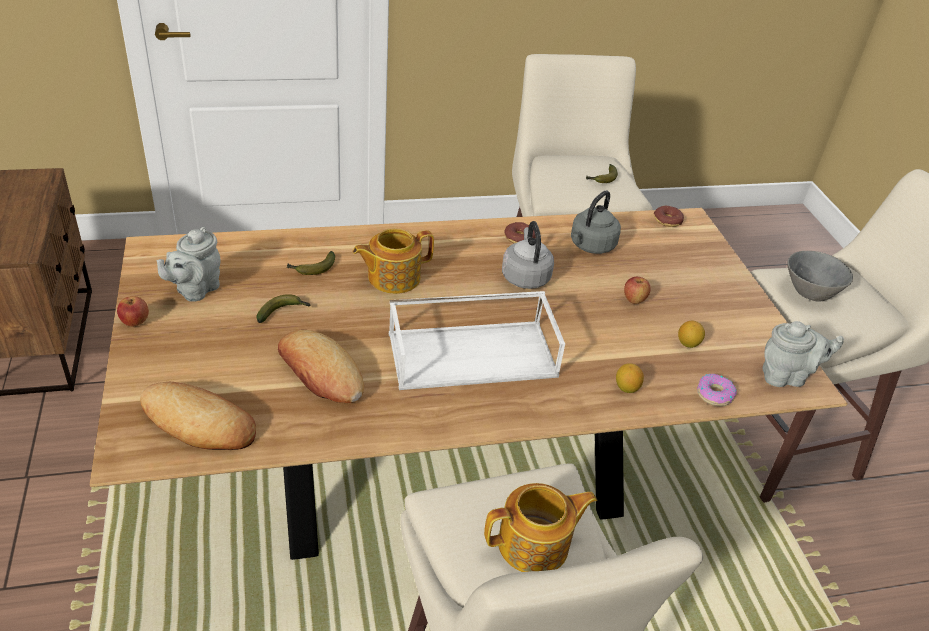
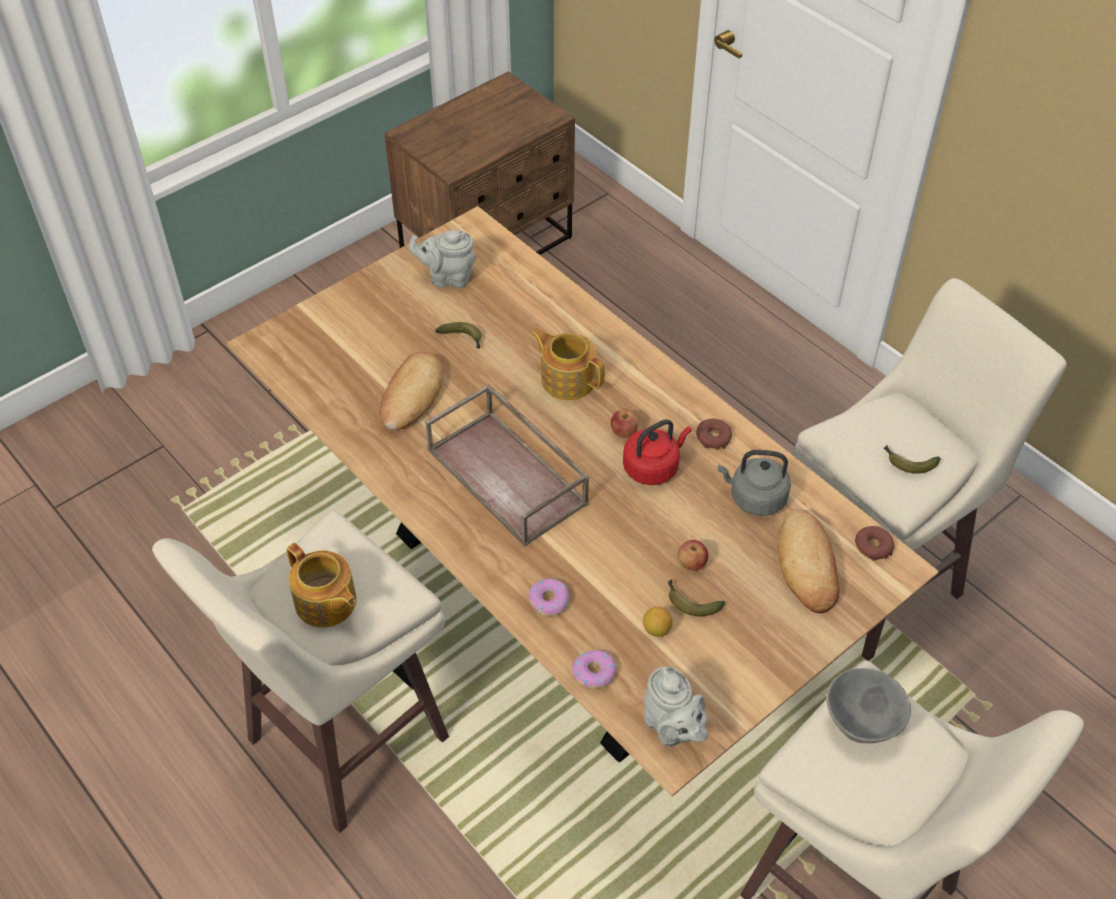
camera: 65 degrees right, 10 degrees up
apple [117,296,149,327] -> apple moved to [611,409,638,438]
bread [140,382,256,450] -> bread moved to [778,509,839,613]
banana [286,251,335,275] -> banana moved to [668,579,725,616]
white tray [389,291,565,390] -> brown tray [425,384,589,546]
grey kettle [502,221,554,289] -> red kettle [623,419,692,485]
lemon [616,363,644,393] -> donut [529,578,569,616]

